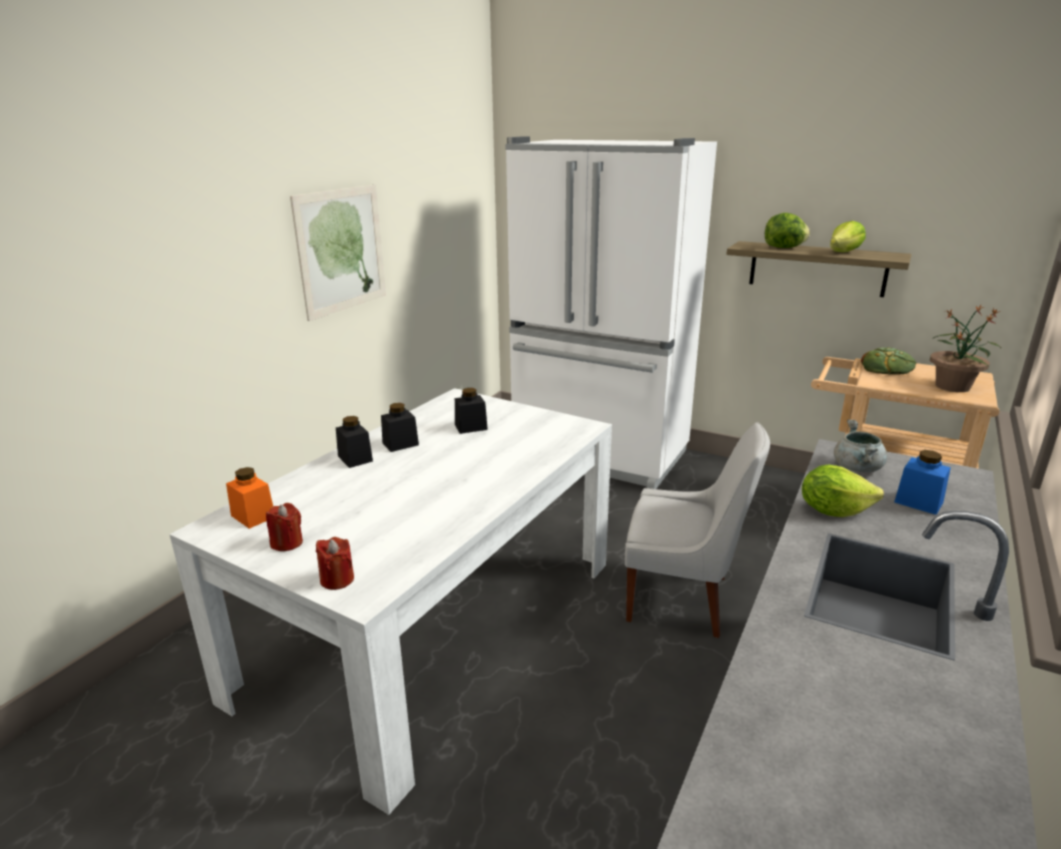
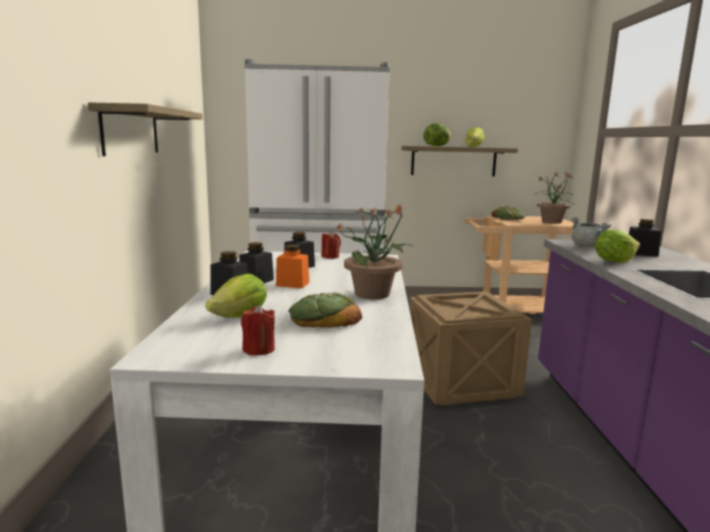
camera: 30 degrees left, 10 degrees down
orange jar [226,467,273,529] -> orange jar moved to [276,245,309,288]
picture [290,185,386,321] -> shelf [88,102,203,156]
red candle [316,537,354,590] -> red candle moved to [321,231,341,259]
white chair [625,422,770,638] -> crate [409,292,532,406]
blue jar [894,450,951,515] -> black jar [629,219,661,257]
none -> lettuce [205,274,267,318]
none -> bread [289,292,362,328]
none -> potted plant [335,204,412,299]

